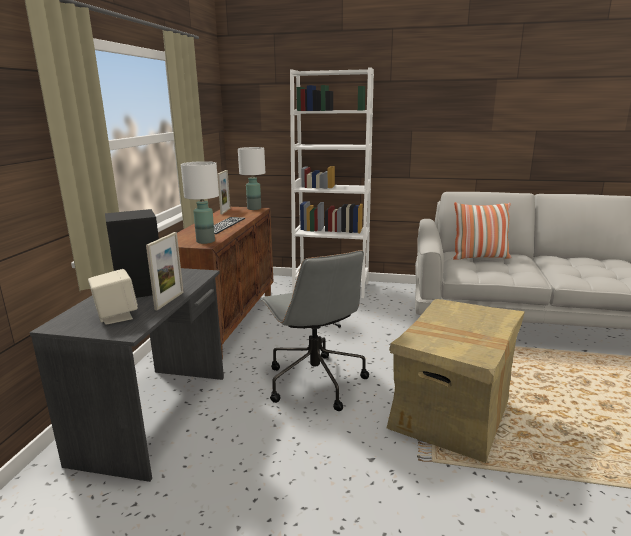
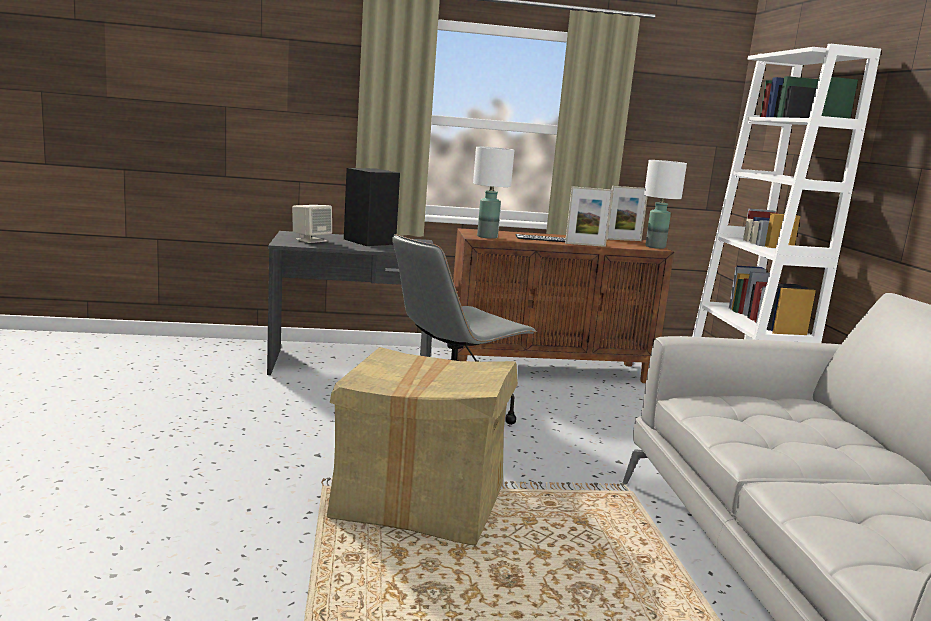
camera: 70 degrees right, 5 degrees down
picture frame [146,232,184,310] -> picture frame moved to [565,186,613,247]
pillow [453,202,511,260] -> none

